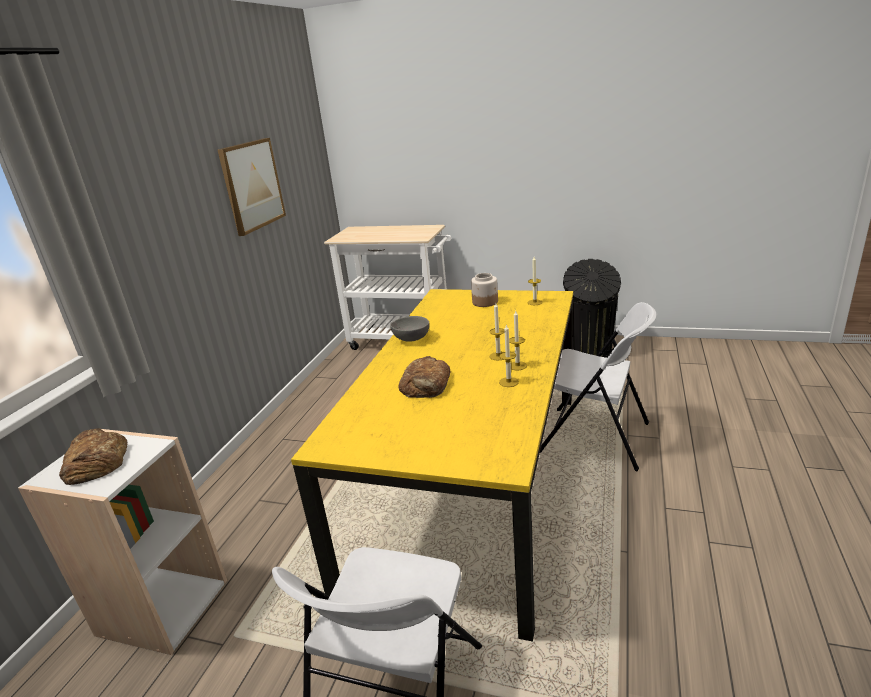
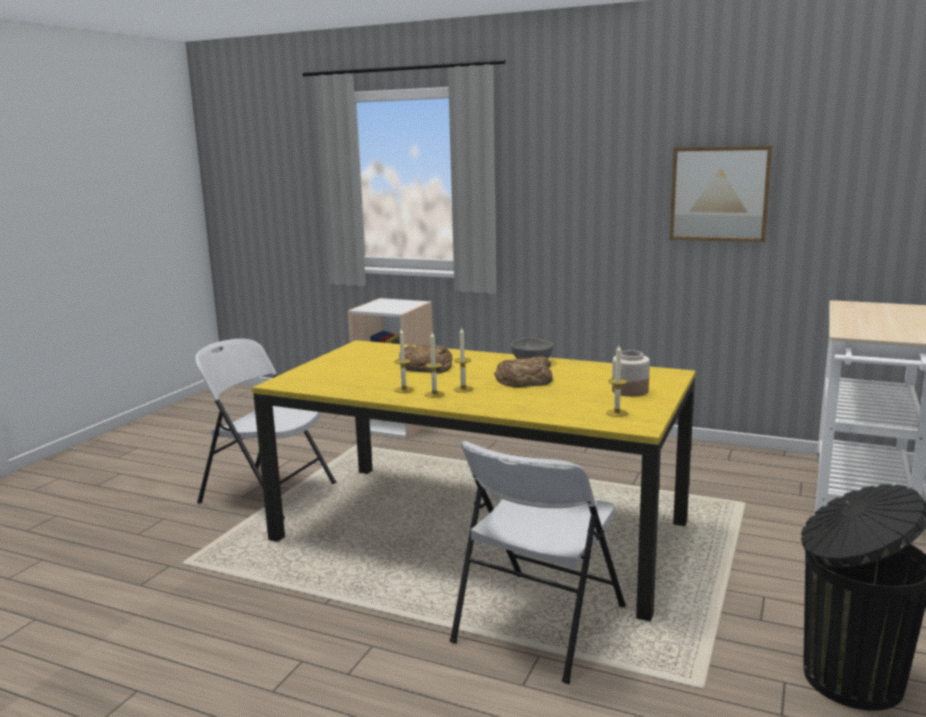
camera: 95 degrees right, 10 degrees down
bread [59,428,127,485] -> bread moved to [494,356,553,388]

